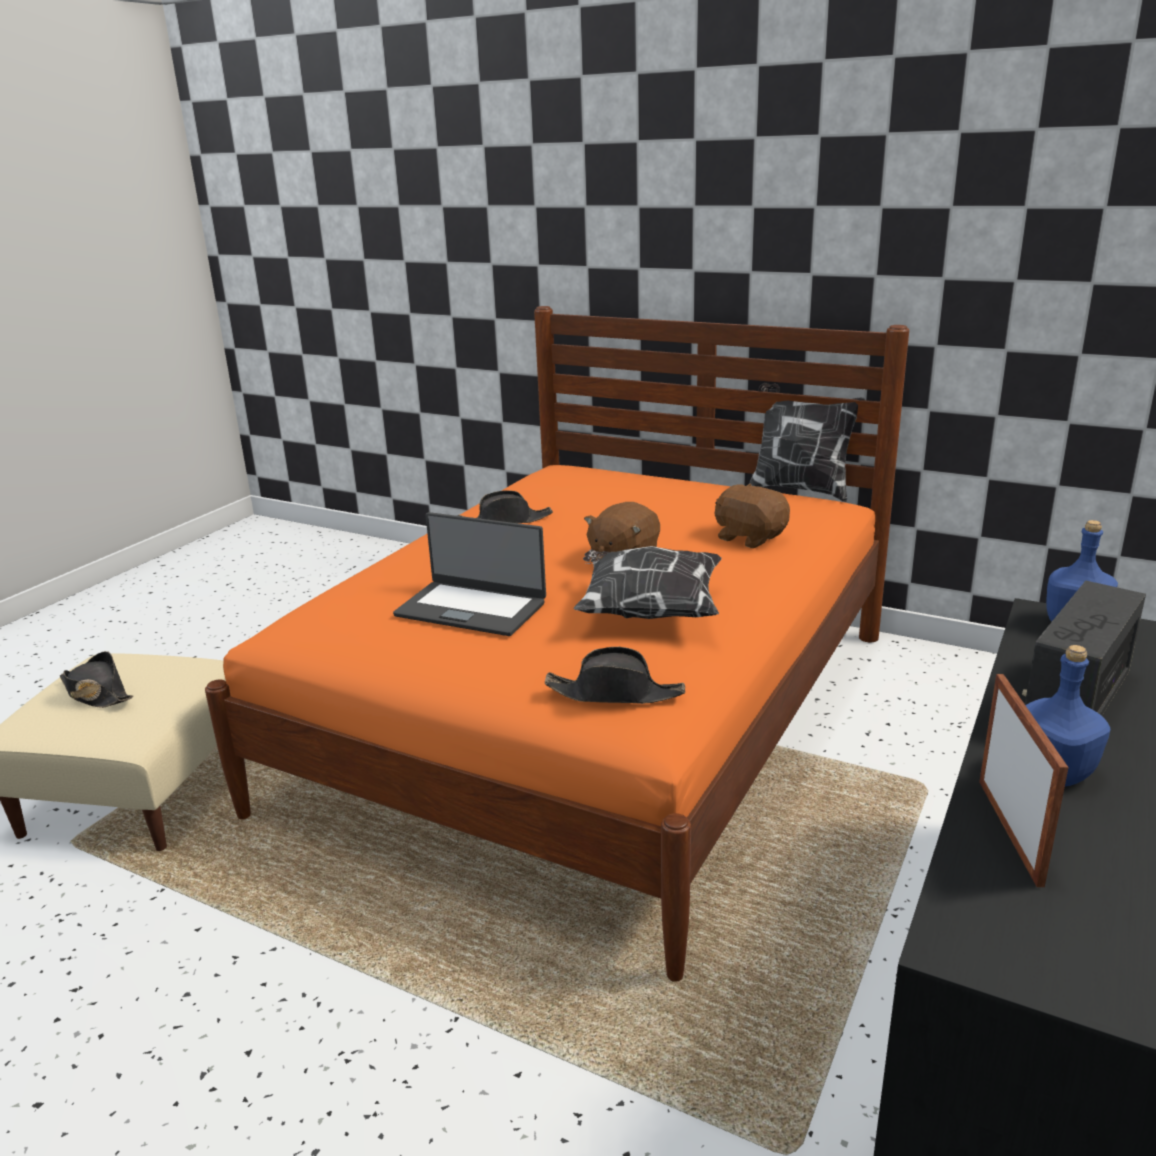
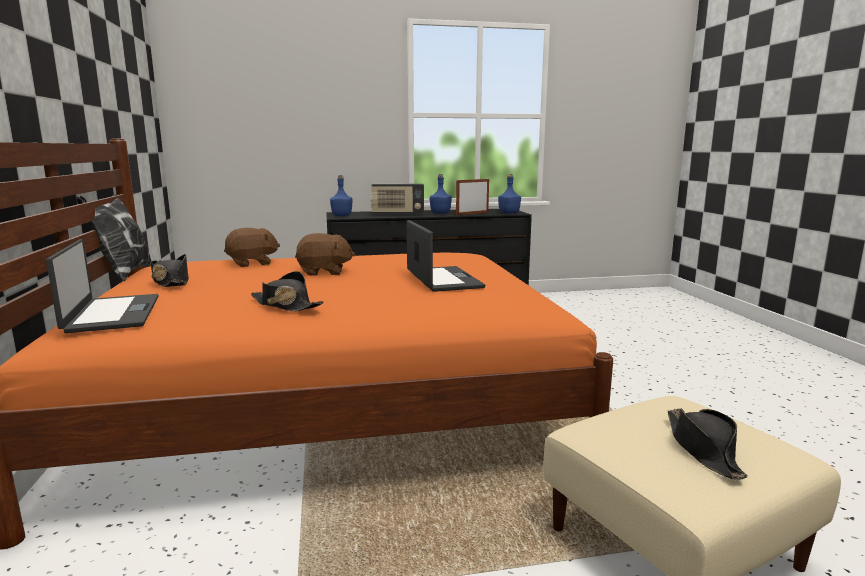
camera: 130 degrees left, 10 degrees down
black hat [545,647,685,704] -> black hat moved to [150,254,189,287]
pillow [574,546,722,619] -> none
brown plush toy [715,483,790,548] -> brown plush toy turned 120 degrees counterclockwise [224,228,280,267]
none -> laptop [46,239,159,333]
none -> blue bottle [498,174,521,214]

